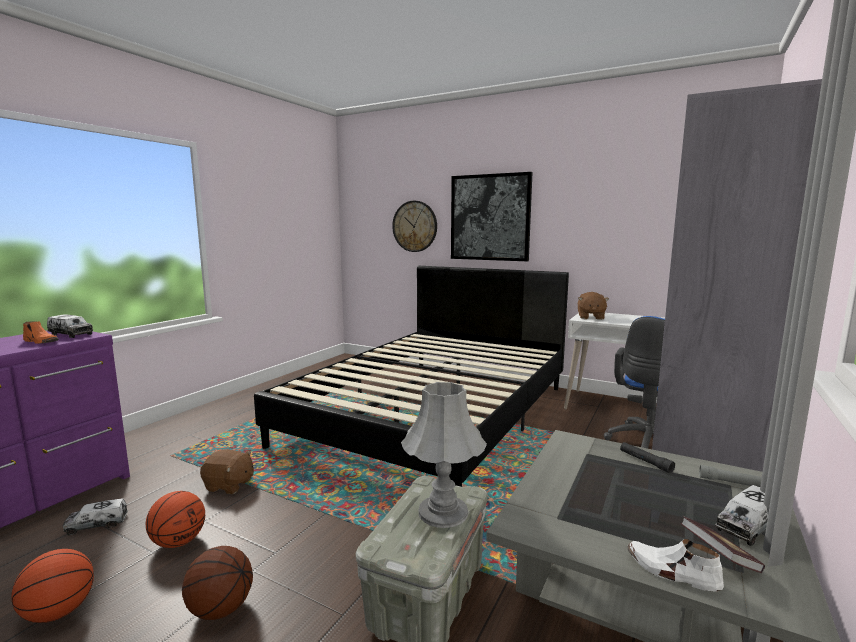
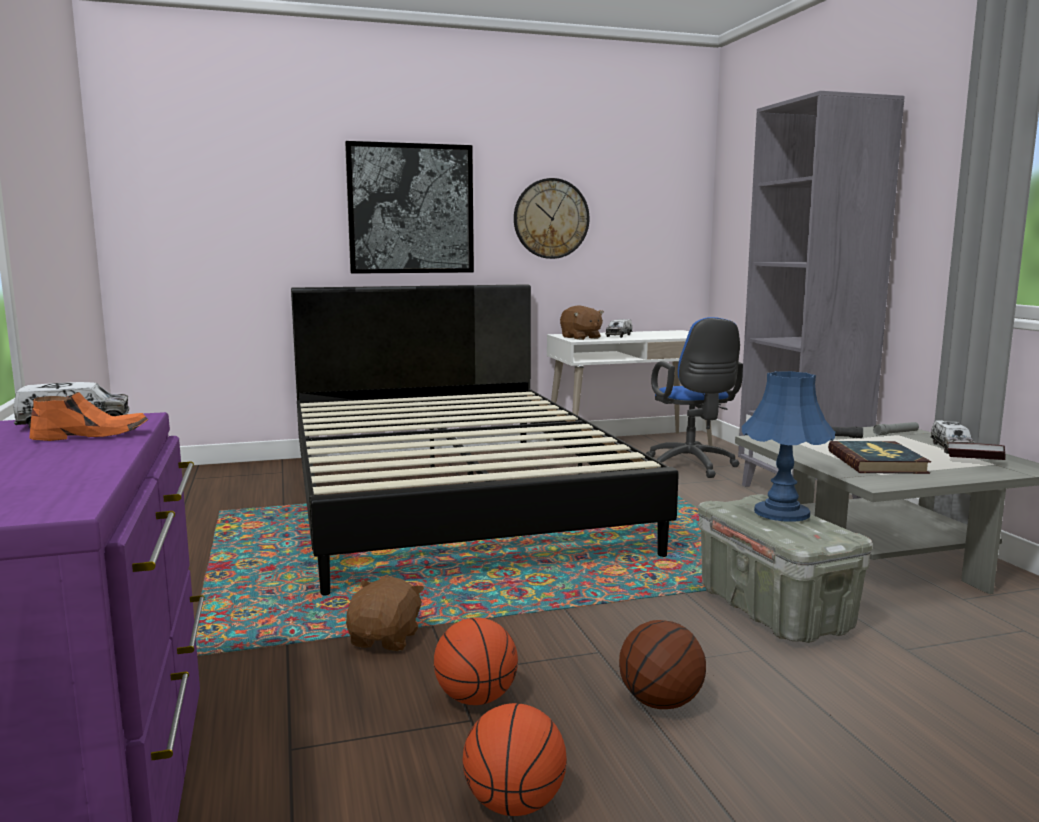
camera: 45 degrees left, 0 degrees up
toy truck [63,498,128,535] -> toy truck moved to [606,319,632,338]
brown plush toy [200,450,254,494] -> brown plush toy turned 45 degrees counterclockwise [346,577,424,651]
wall clock [392,201,437,252] -> wall clock moved to [514,178,590,259]
grey table lamp [401,382,487,528] -> blue table lamp [742,371,835,522]
white shoe [627,539,724,592] -> none
none -> book [828,441,931,474]

